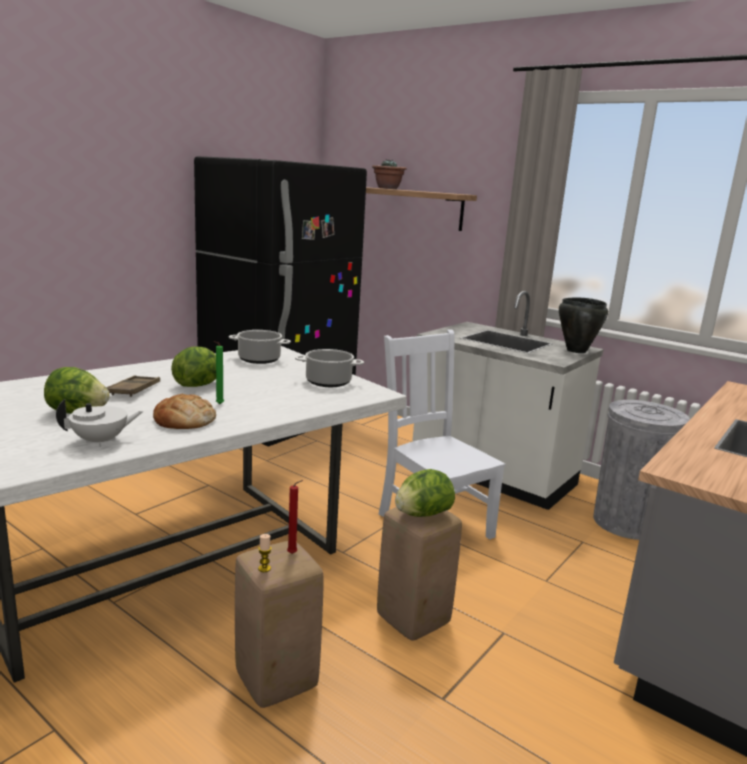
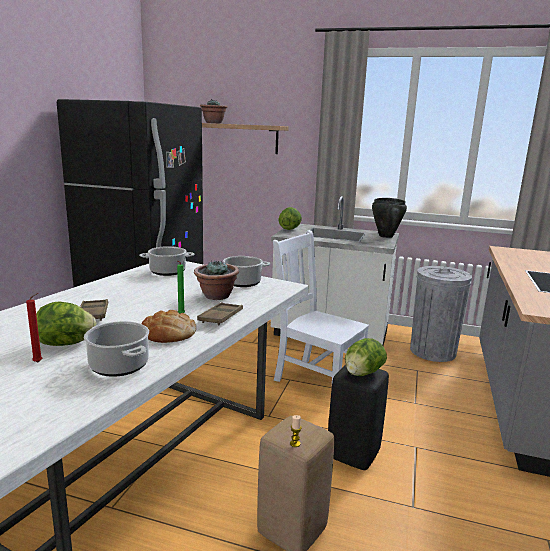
camera: 20 degrees left, 0 degrees up
white teapot [56,399,143,447] -> cooking pot [84,321,149,377]
lettuce [171,346,216,387] -> lettuce moved to [278,207,302,230]
red candle [287,480,303,554] -> red candle moved to [26,293,42,363]
beige stool [377,507,462,641] -> black stool [328,364,389,470]
none -> potted plant [194,260,239,300]
none -> brown tray [197,302,243,325]

